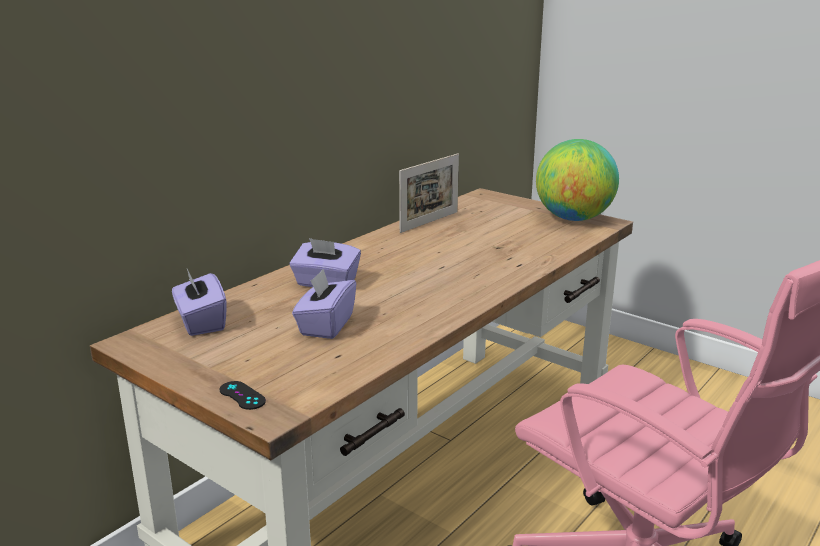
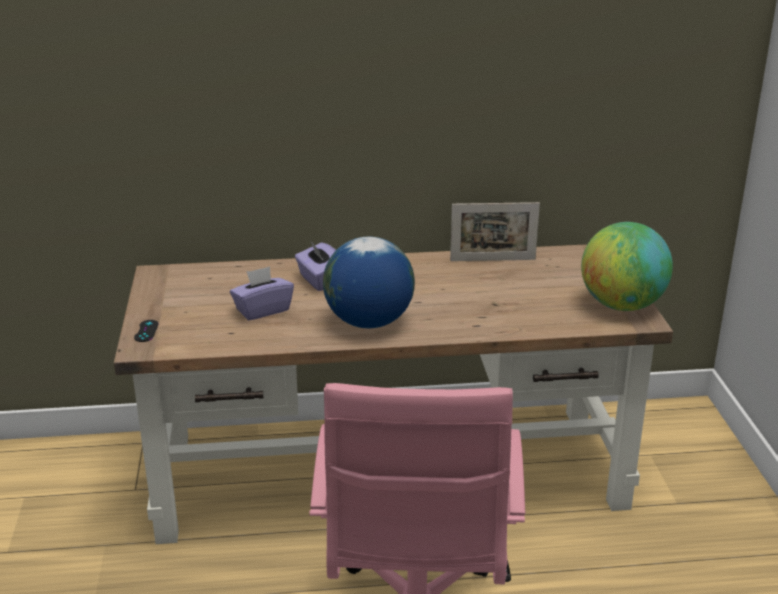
camera: 45 degrees right, 5 degrees up
purple tissue box [172,269,227,336] -> none
none -> globe [323,237,415,328]

